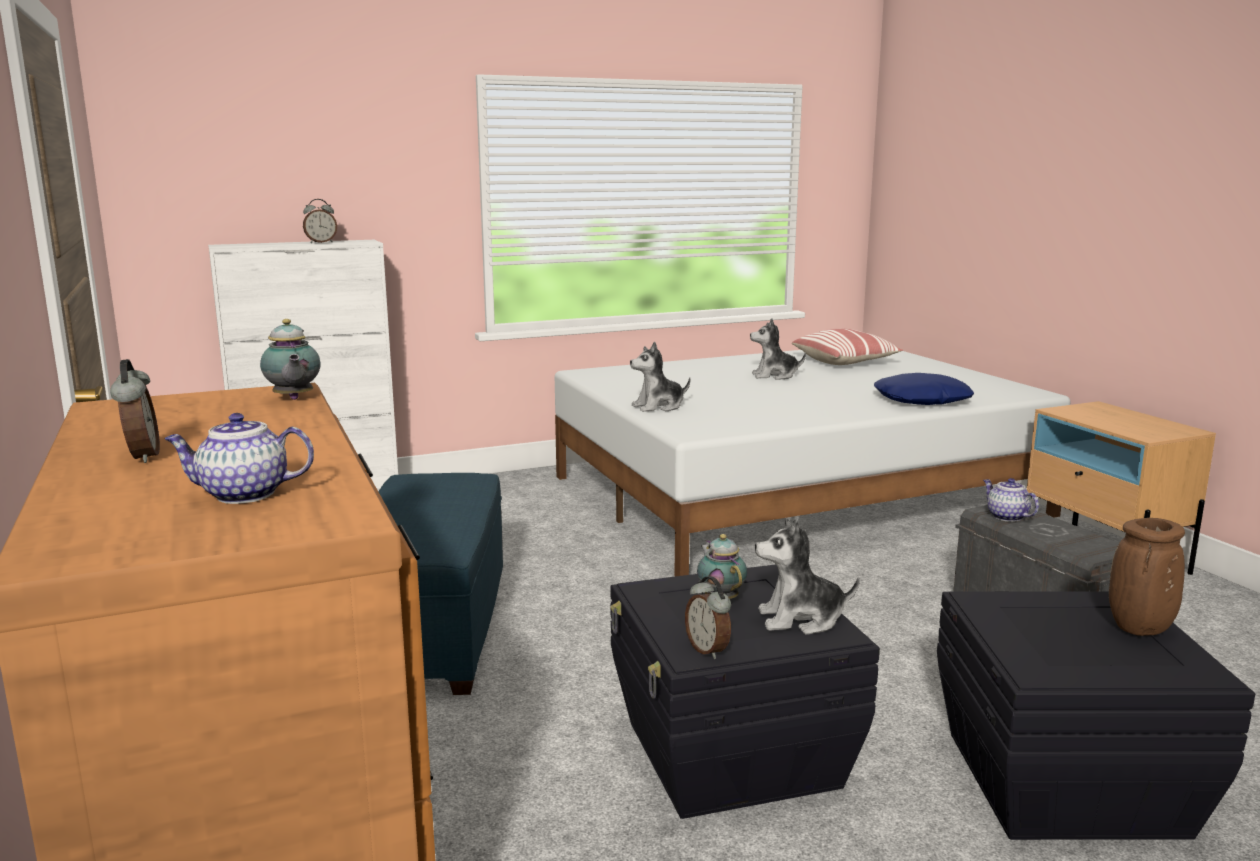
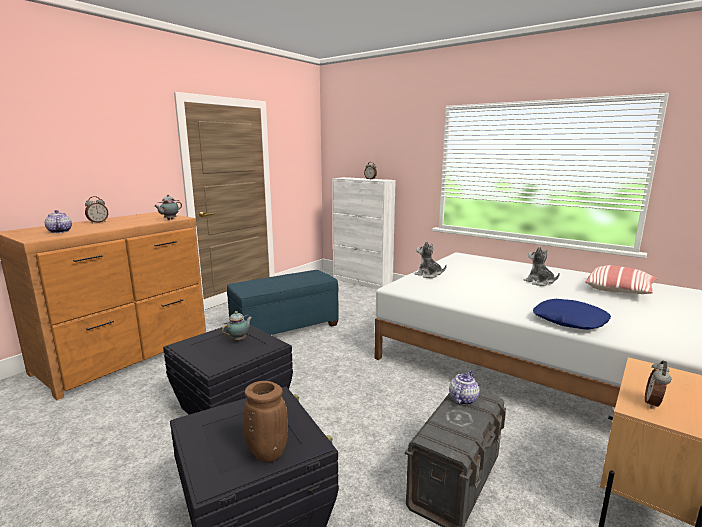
camera: 60 degrees right, 0 degrees up
alarm clock [685,576,731,659] -> alarm clock moved to [645,360,671,409]
plush toy [755,518,860,635] -> none

